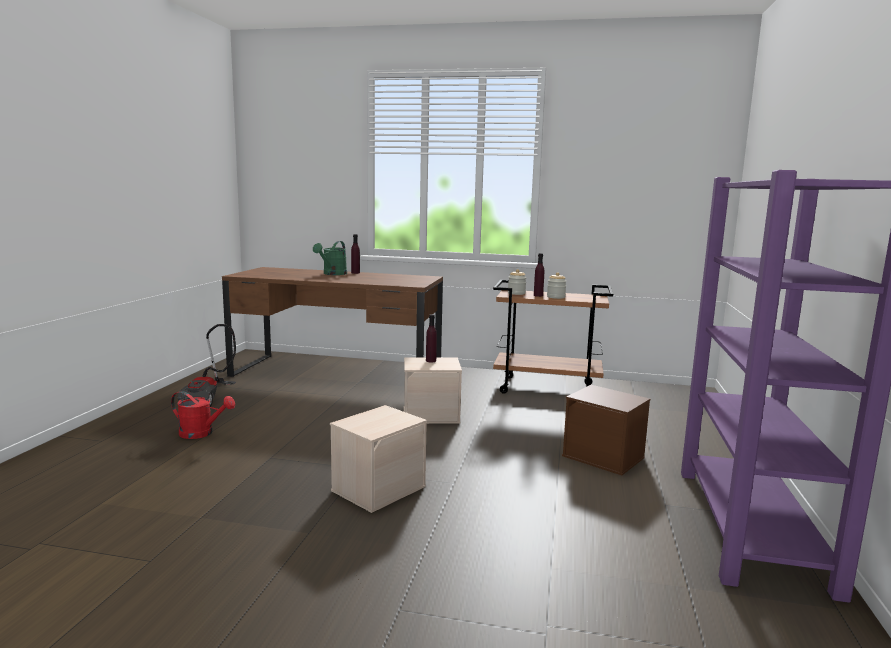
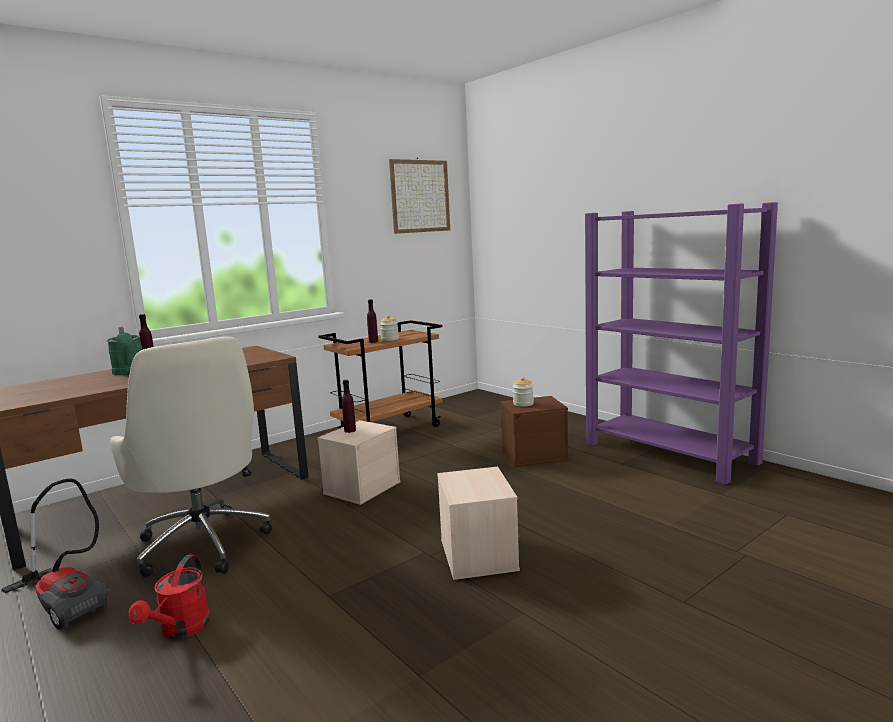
camera: 50 degrees left, 0 degrees up
red watering can [171,391,235,439] -> red watering can turned 135 degrees clockwise [129,555,211,639]
jar [508,269,526,295] -> jar moved to [513,377,534,407]
none -> beige office chair [110,337,272,577]
none -> picture [389,157,450,234]

